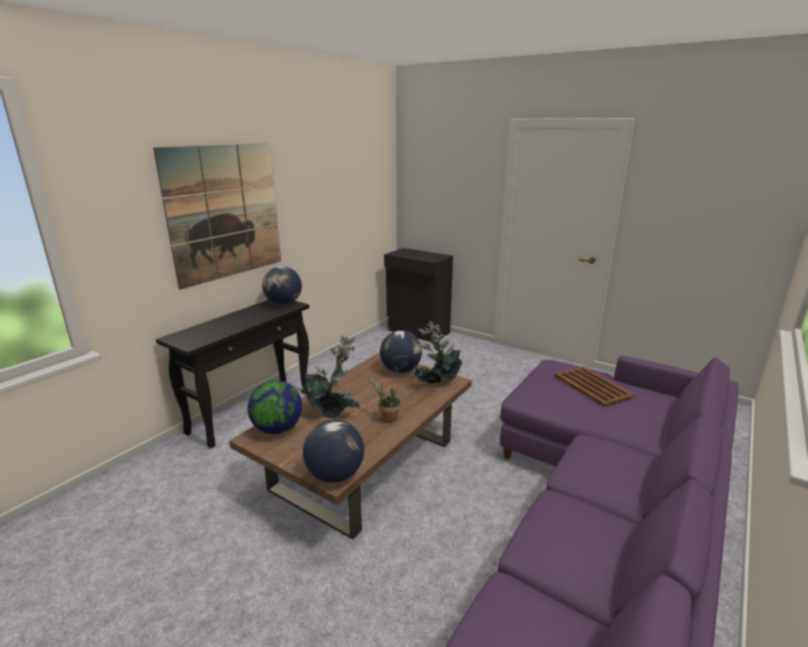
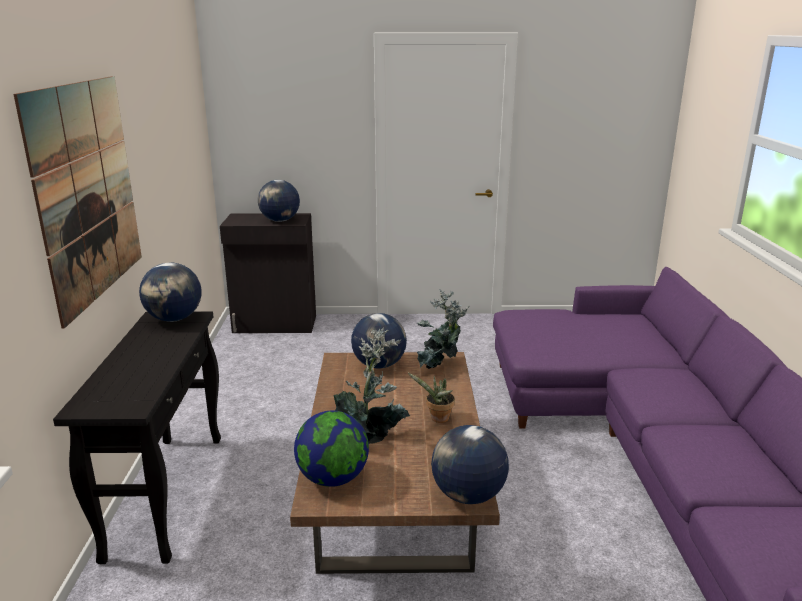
camera: 35 degrees left, 0 degrees up
brown tray [555,366,635,407] -> none
none -> globe [258,180,300,222]

